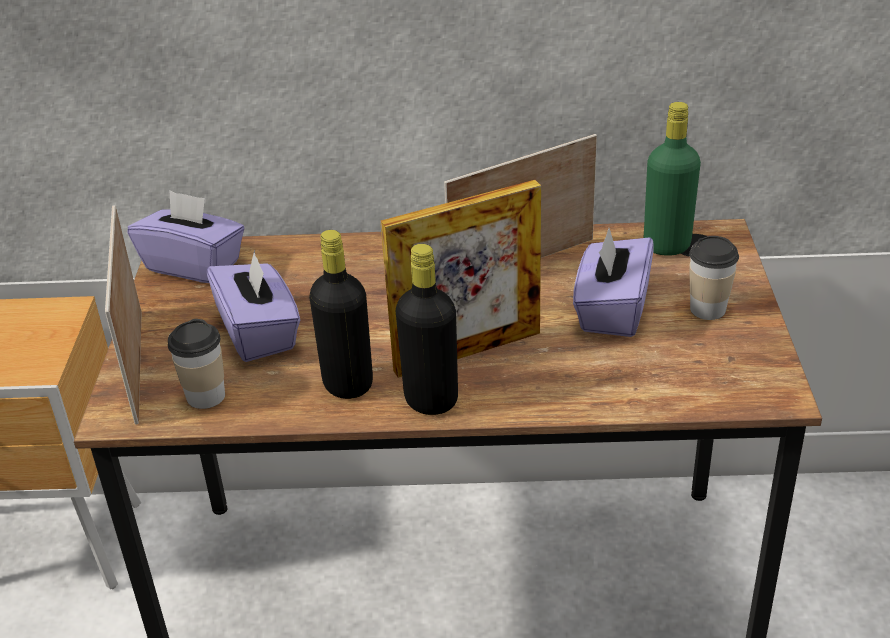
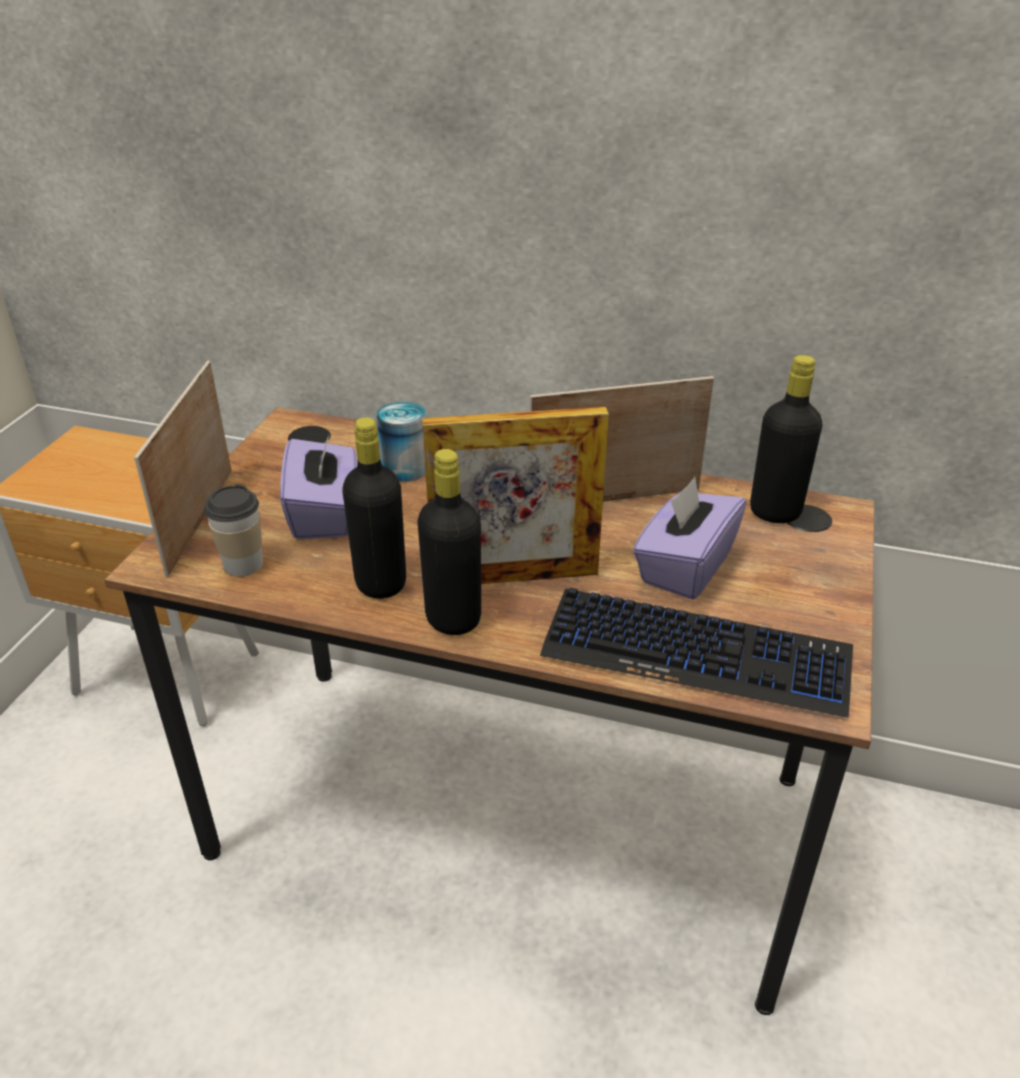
camera: 15 degrees right, 0 degrees up
purple tissue box [127,190,245,283] -> none
green bottle [644,102,701,256] -> black bottle [750,355,823,523]
cup [689,236,739,320] -> none
none -> can [376,401,426,482]
none -> keyboard [540,588,853,718]

